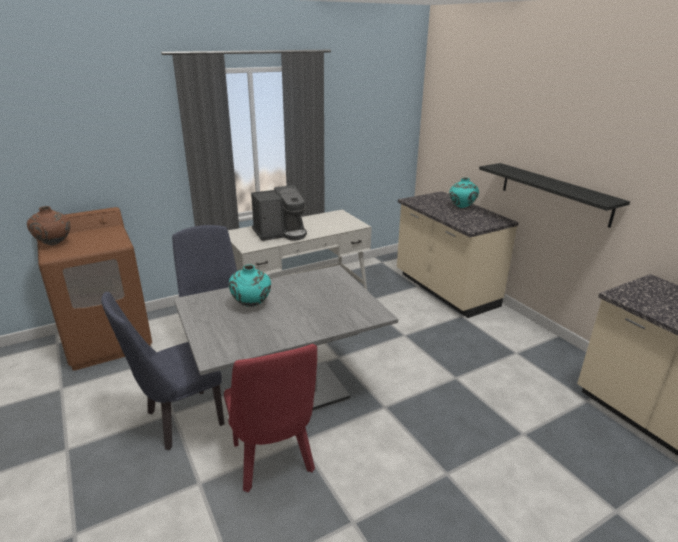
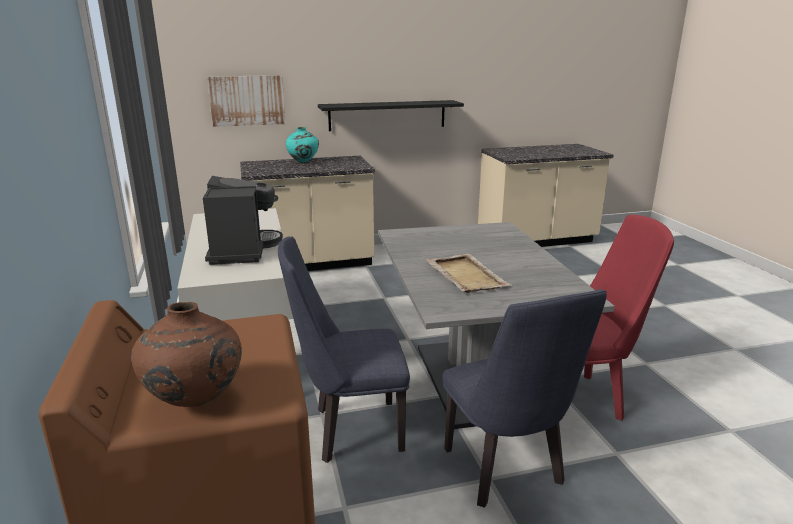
camera: 75 degrees left, 5 degrees down
turquoise vase [229,264,271,307] -> beige tray [425,254,512,293]
none -> picture [207,75,286,127]

